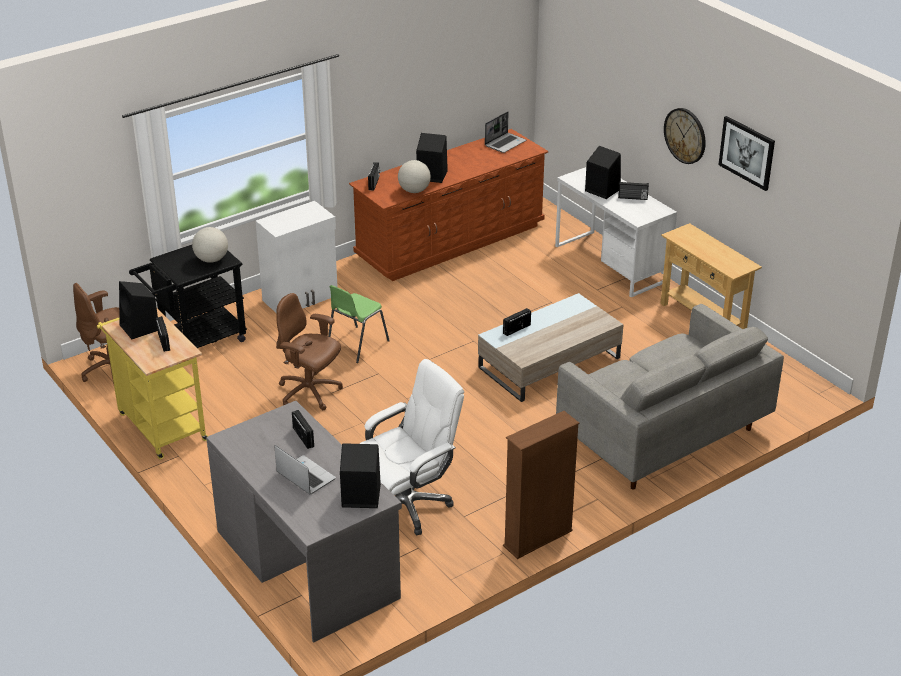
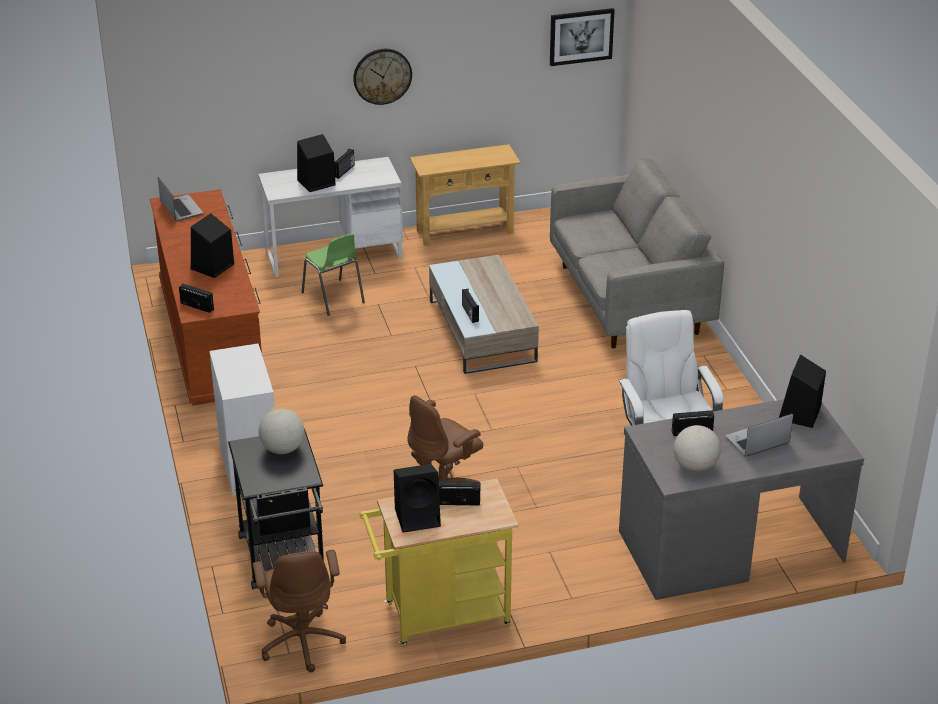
camera: 70 degrees left, 0 degrees up
green chair [328,285,390,363] -> green chair moved to [302,234,365,316]
globe [398,160,431,193] -> globe moved to [674,425,721,472]
brown bookcase [503,411,579,559] -> none
picture [719,116,775,191] -> picture moved to [550,8,615,66]

